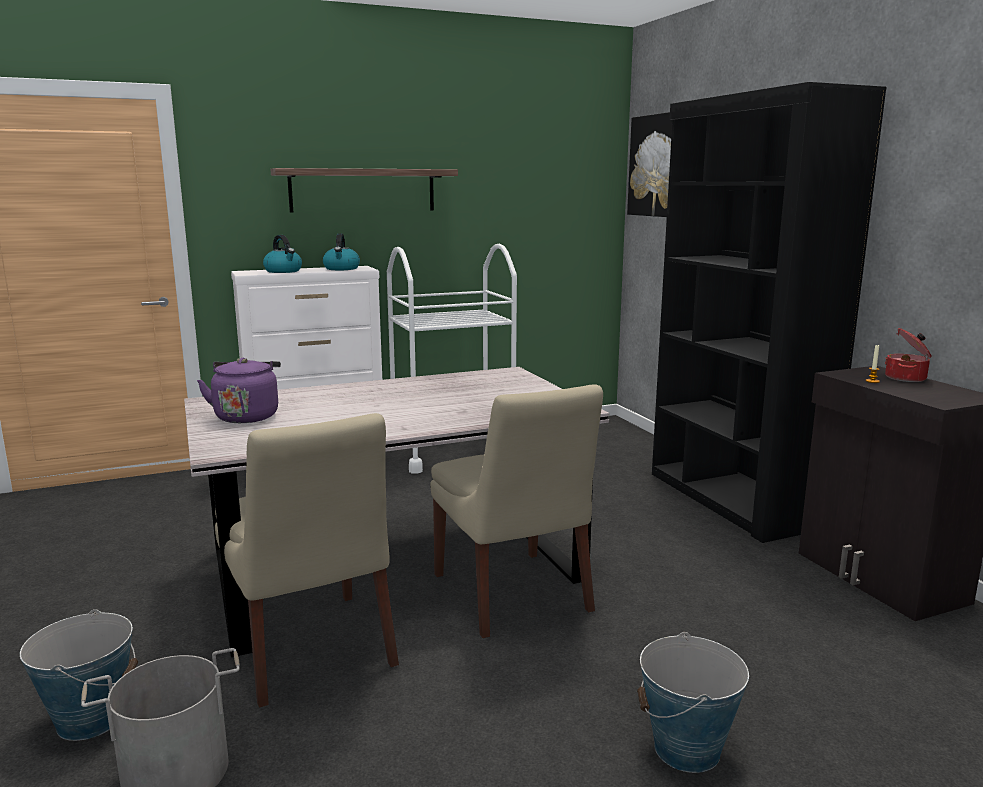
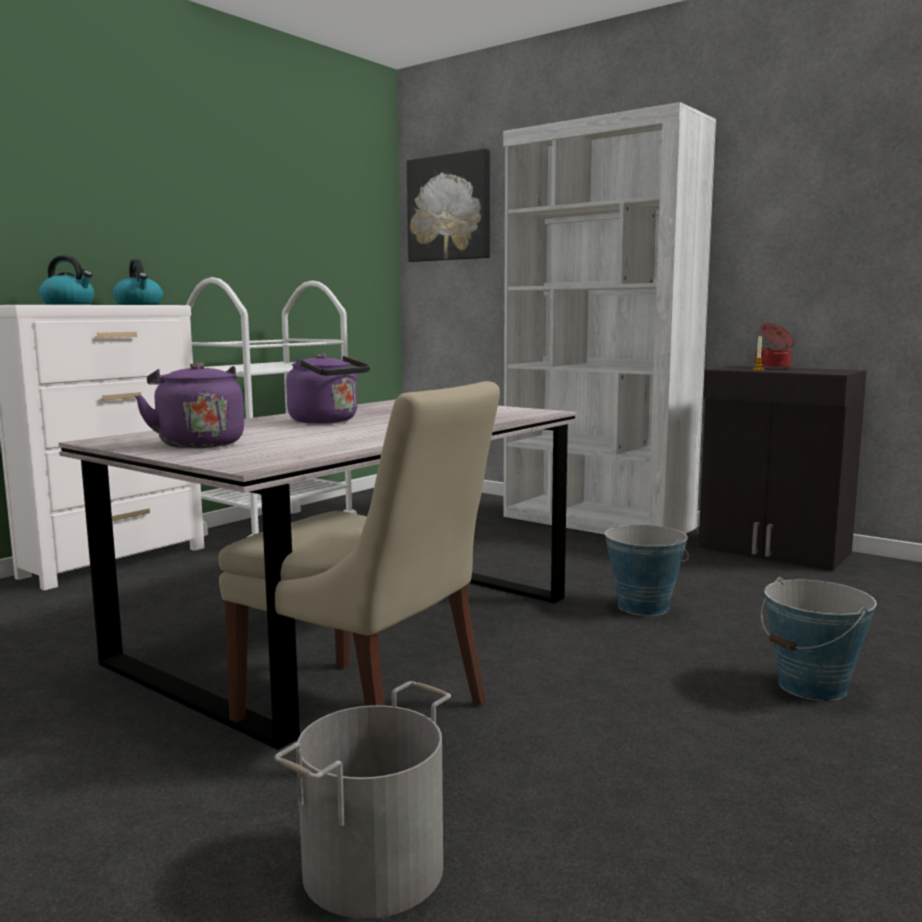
camera: 30 degrees left, 5 degrees down
bucket [20,609,138,741] -> bucket moved to [605,523,689,616]
shelf [271,168,458,212] -> none
beige chair [430,384,603,638] -> none
black bookcase [652,82,887,543] -> white bookcase [503,102,716,535]
none -> purple kettle [286,353,370,424]

